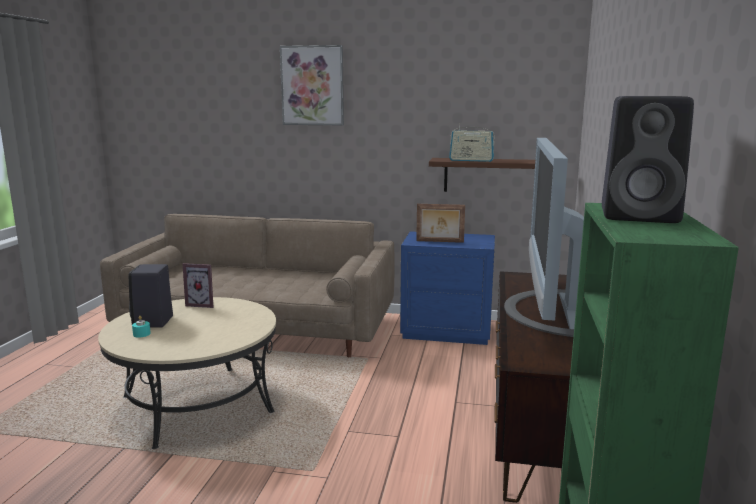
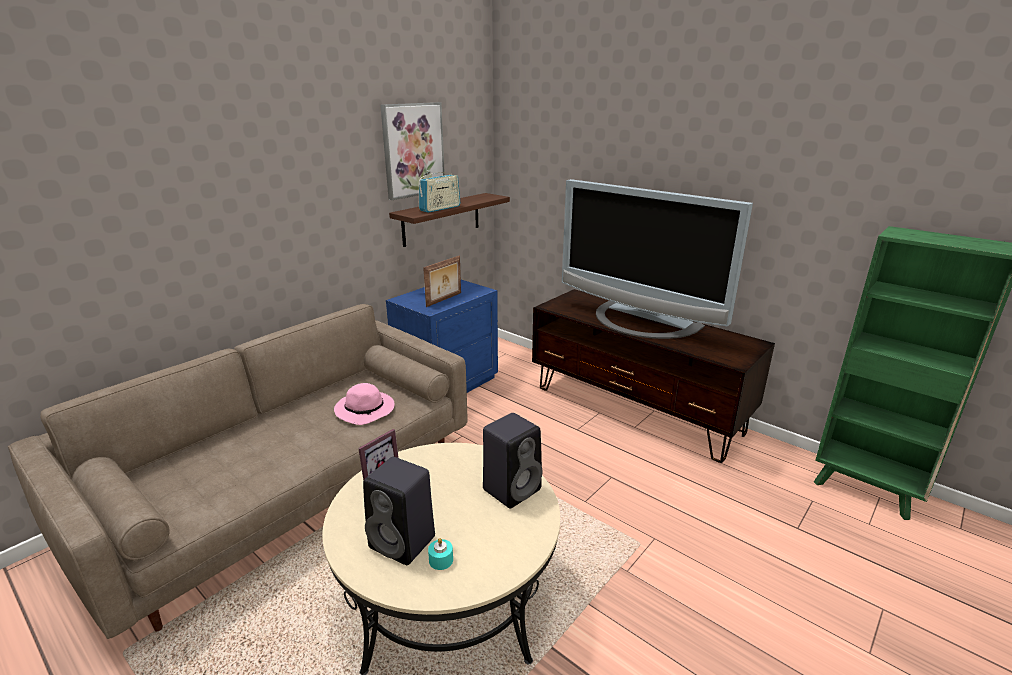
camera: 60 degrees left, 10 degrees up
picture [280,45,344,125] -> picture moved to [380,102,445,200]
black speaker [602,96,694,223] -> black speaker moved to [483,413,542,509]
none -> pink hat [334,383,395,425]

